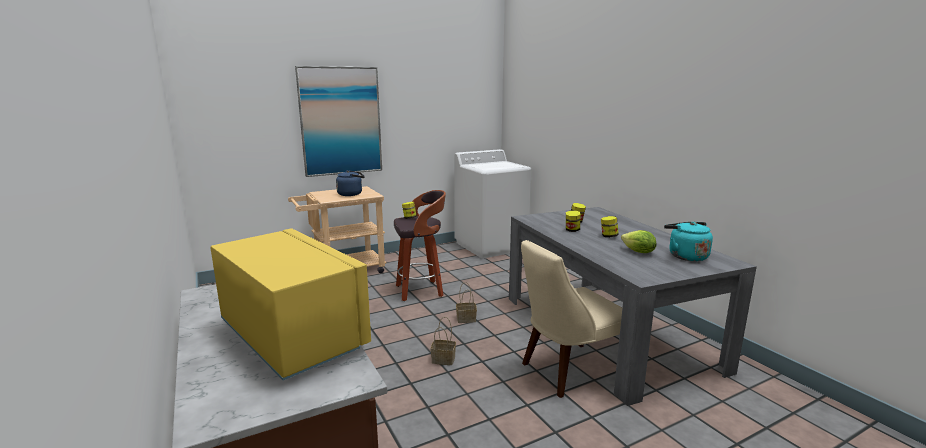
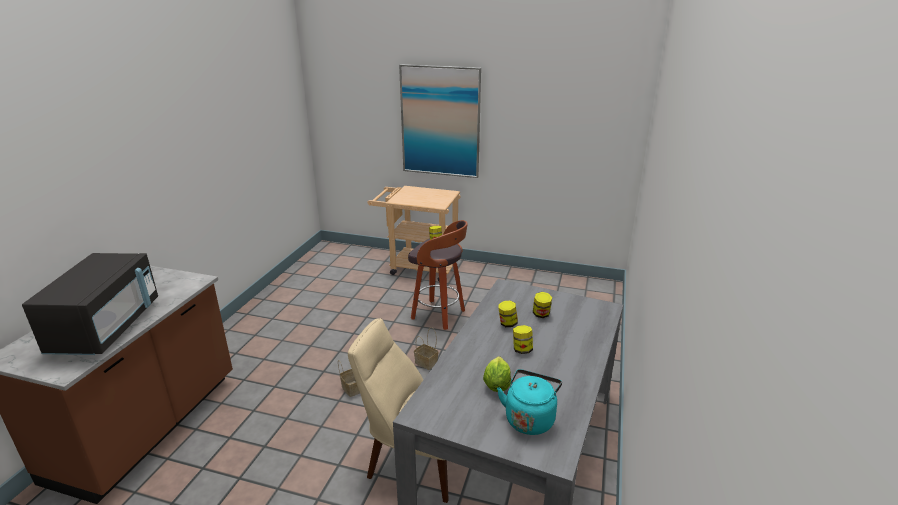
camera: 45 degrees right, 10 degrees up
yellow microwave [211,228,371,380] -> black microwave [22,253,158,355]
blue kettle [336,170,365,196] -> none
white washing machine [454,149,531,259] -> none

